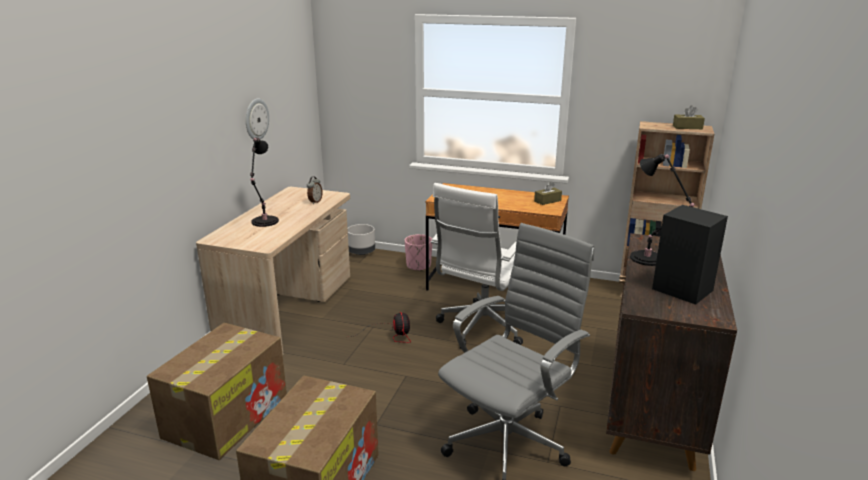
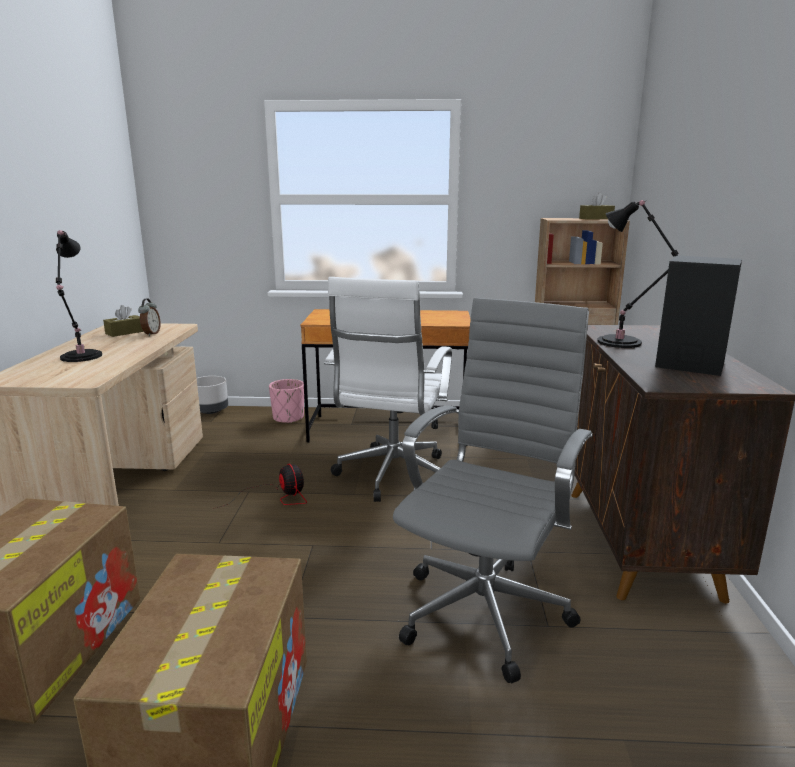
camera: 15 degrees left, 5 degrees down
wall clock [246,99,269,140] -> none
brown tissue box [534,182,562,205] -> brown tissue box moved to [103,305,144,337]

